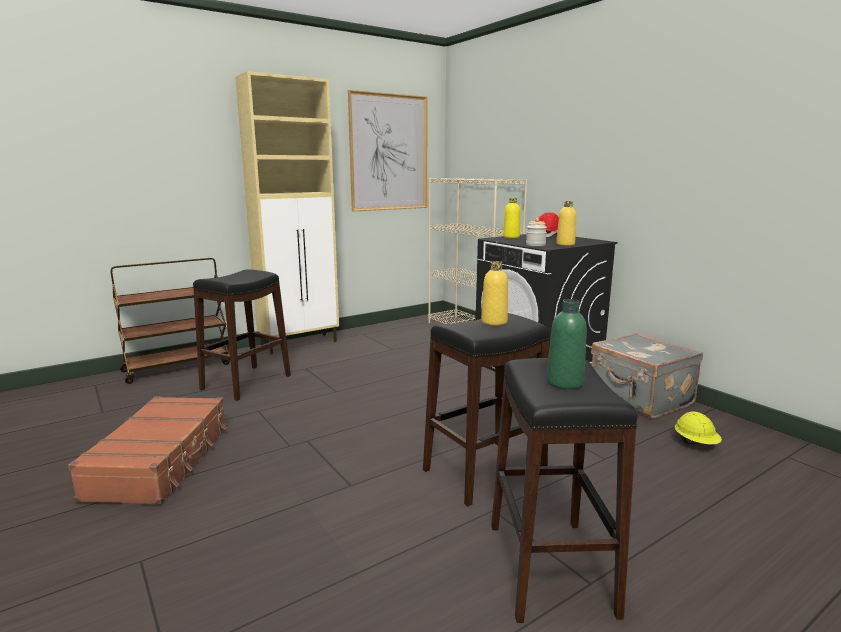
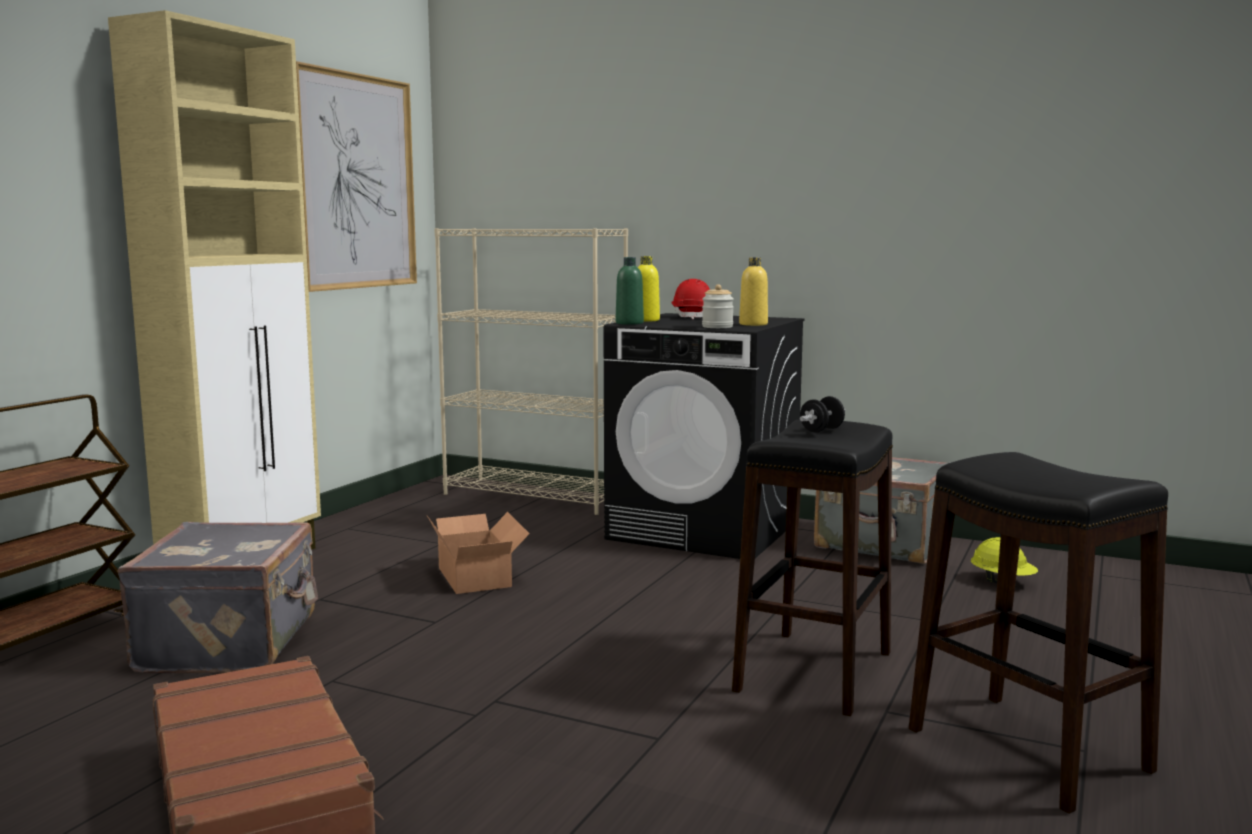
camera: 30 degrees left, 5 degrees down
black stool [193,270,291,401] -> grey suitcase [117,522,318,673]
yellow bottle [481,261,508,325] -> black dumbbell [800,396,845,432]
green bottle [546,299,587,389] -> green bottle moved to [616,257,644,325]
none -> cardboard box [427,512,530,594]

